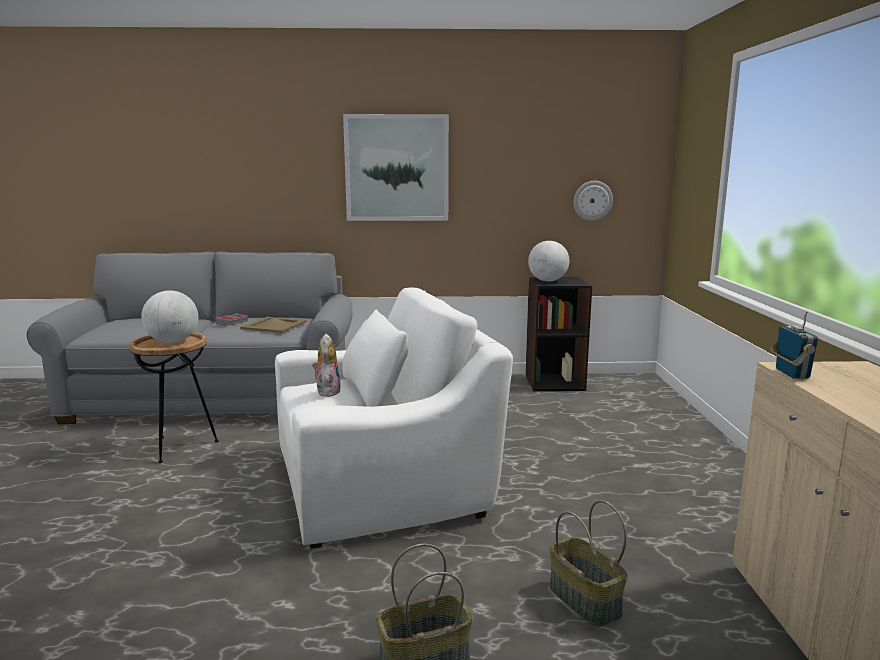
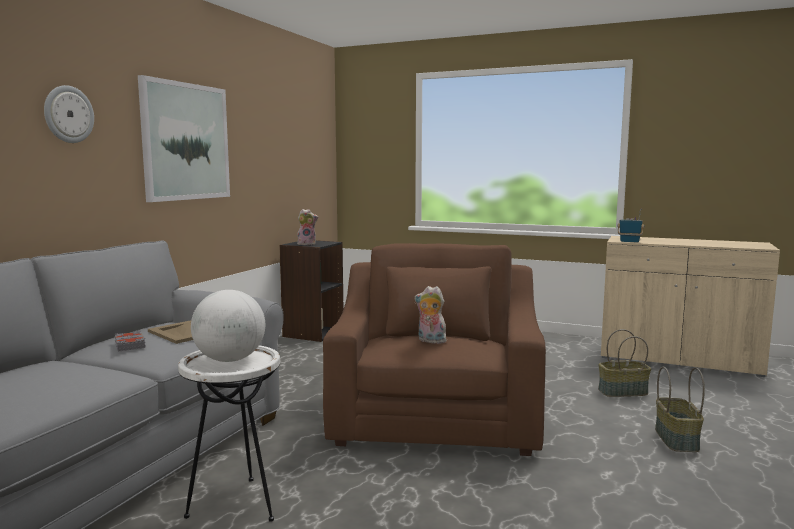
camera: 65 degrees left, 5 degrees down
brown side table [130,332,219,463] -> white side table [178,345,280,522]
white armchair [275,287,513,549] -> brown armchair [323,243,546,456]
globe [528,241,569,282] -> plush toy [297,209,318,245]
wall clock [574,181,613,221] -> wall clock moved to [44,85,94,143]

